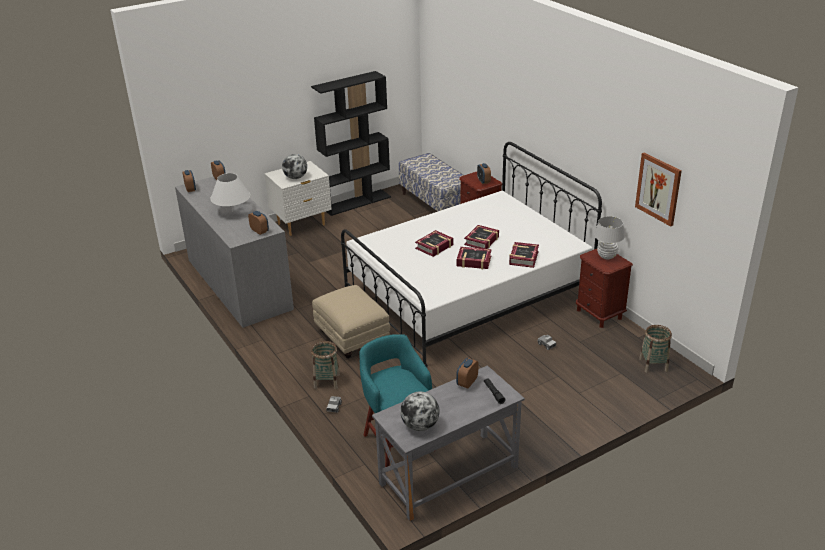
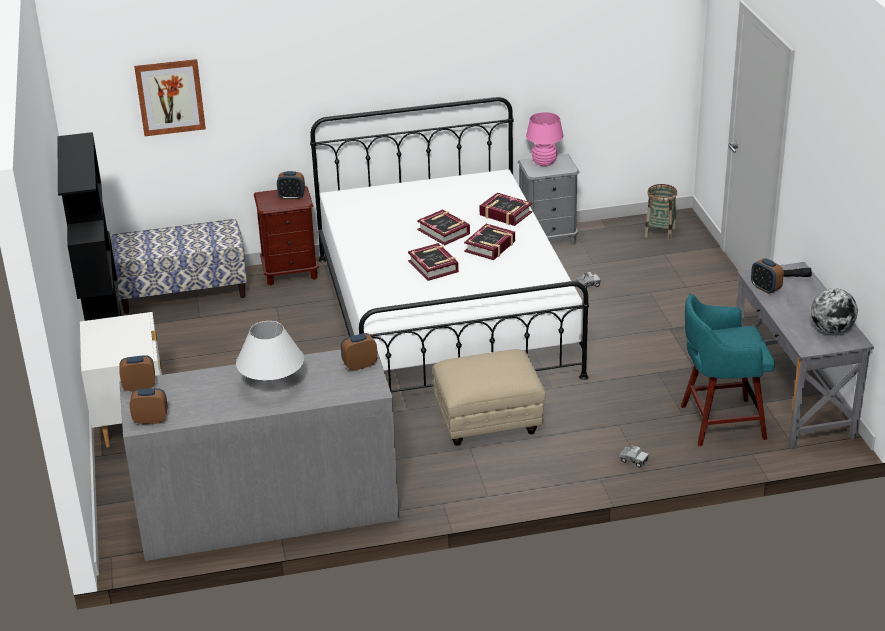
camera: 70 degrees left, 0 degrees up
globe [282,154,307,179] -> none
basket [311,341,340,389] -> none
brown nightstand [576,249,633,328] -> grey nightstand [518,154,580,245]
white table lamp [594,216,625,259] -> pink table lamp [526,112,563,167]
picture [635,153,682,227] -> picture moved to [134,59,206,136]

